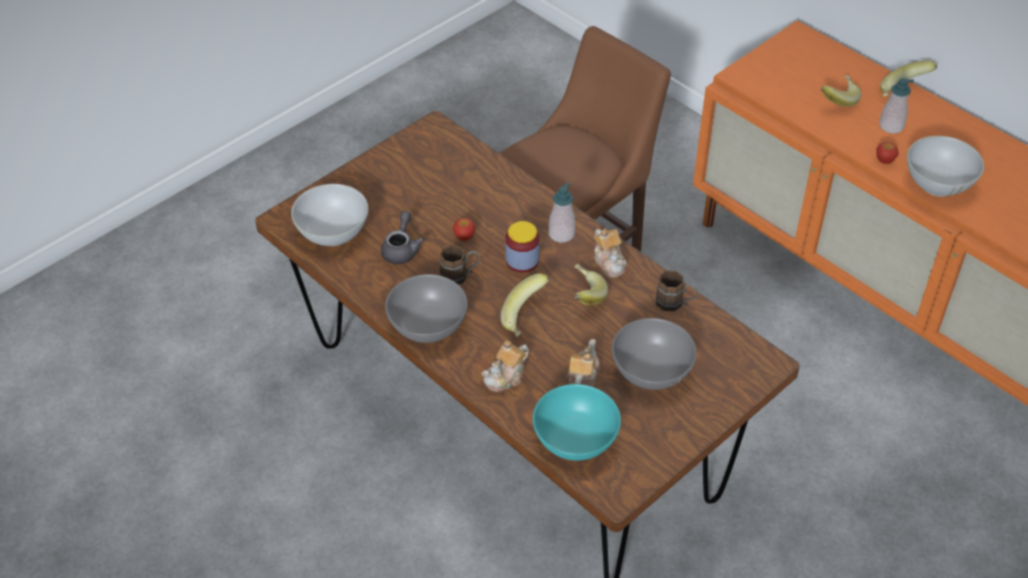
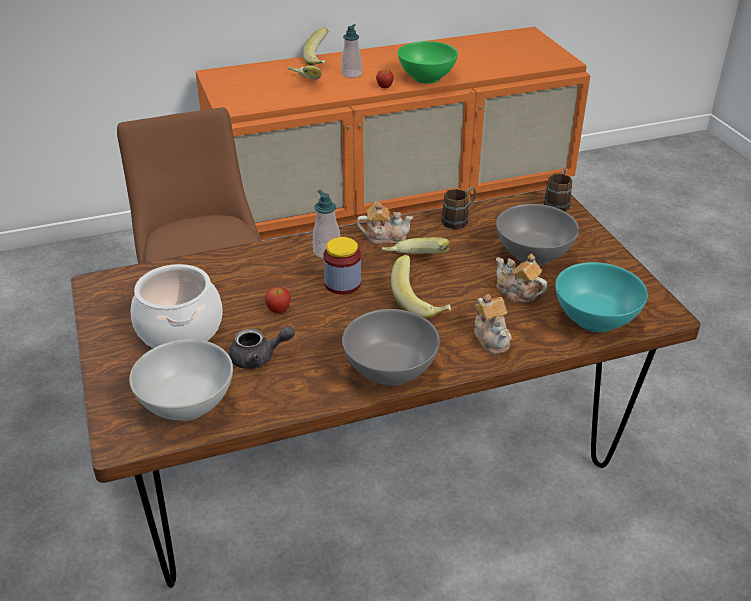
camera: 65 degrees left, 10 degrees down
grey teapot [381,211,424,264] -> grey teapot turned 135 degrees clockwise [229,326,295,369]
brown mug [439,245,480,285] -> brown mug moved to [544,169,572,211]
white bowl [907,136,984,197] -> green bowl [398,41,458,84]
none -> cooking pot [130,264,223,348]

